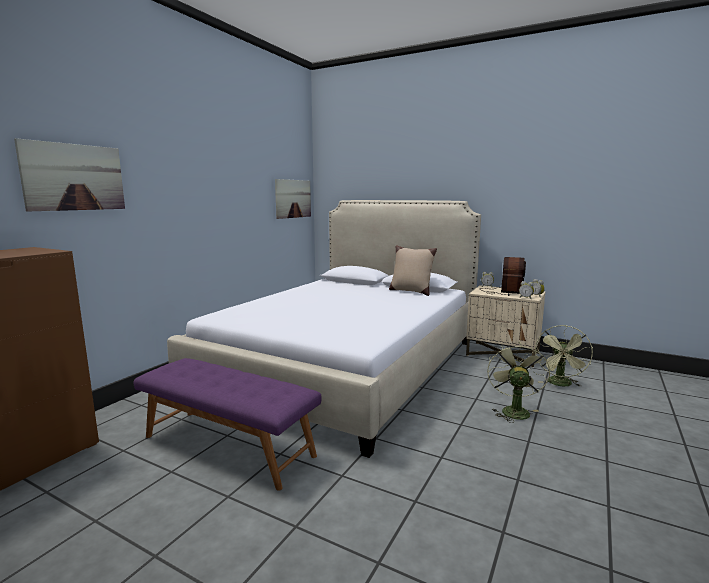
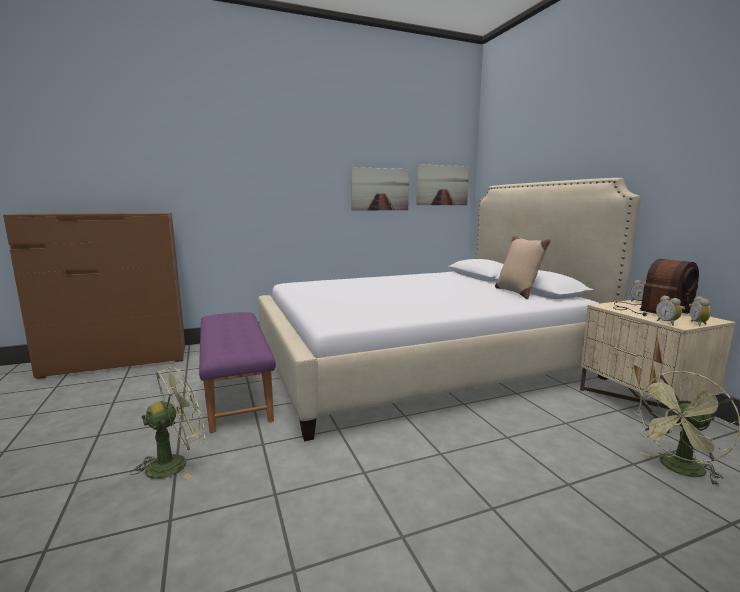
camera: 40 degrees right, 0 degrees up
picture [14,138,125,211] -> picture moved to [351,167,409,211]
green fan [487,345,550,423] -> green fan moved to [130,367,205,479]

